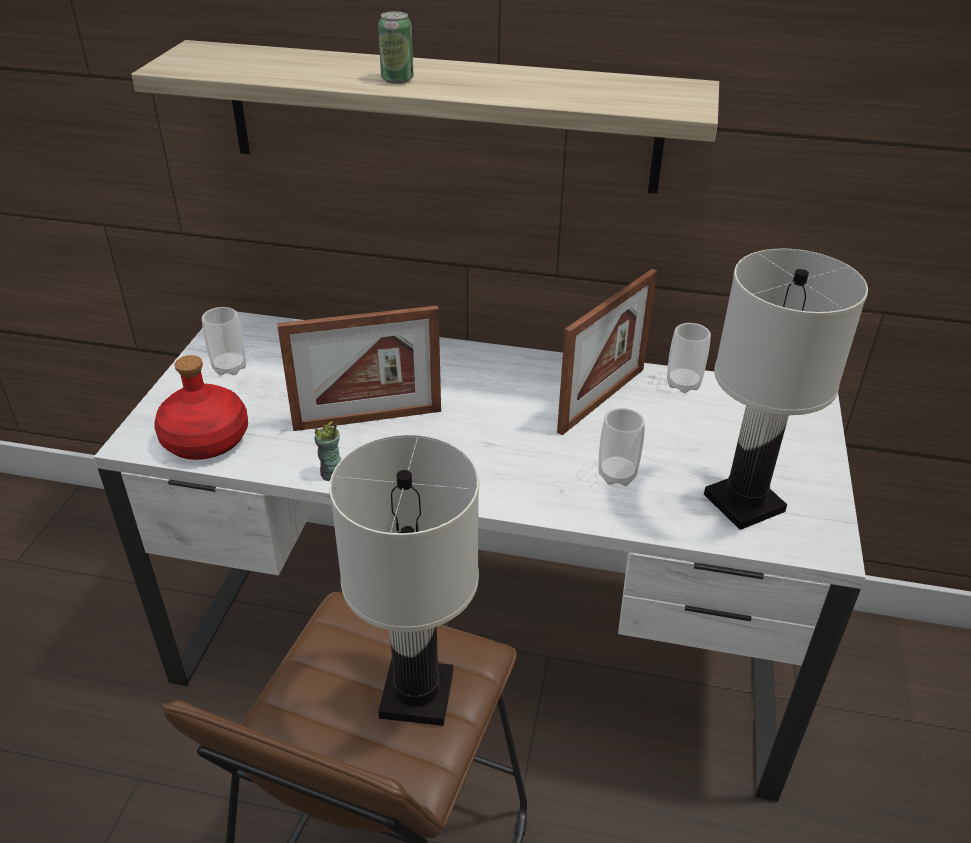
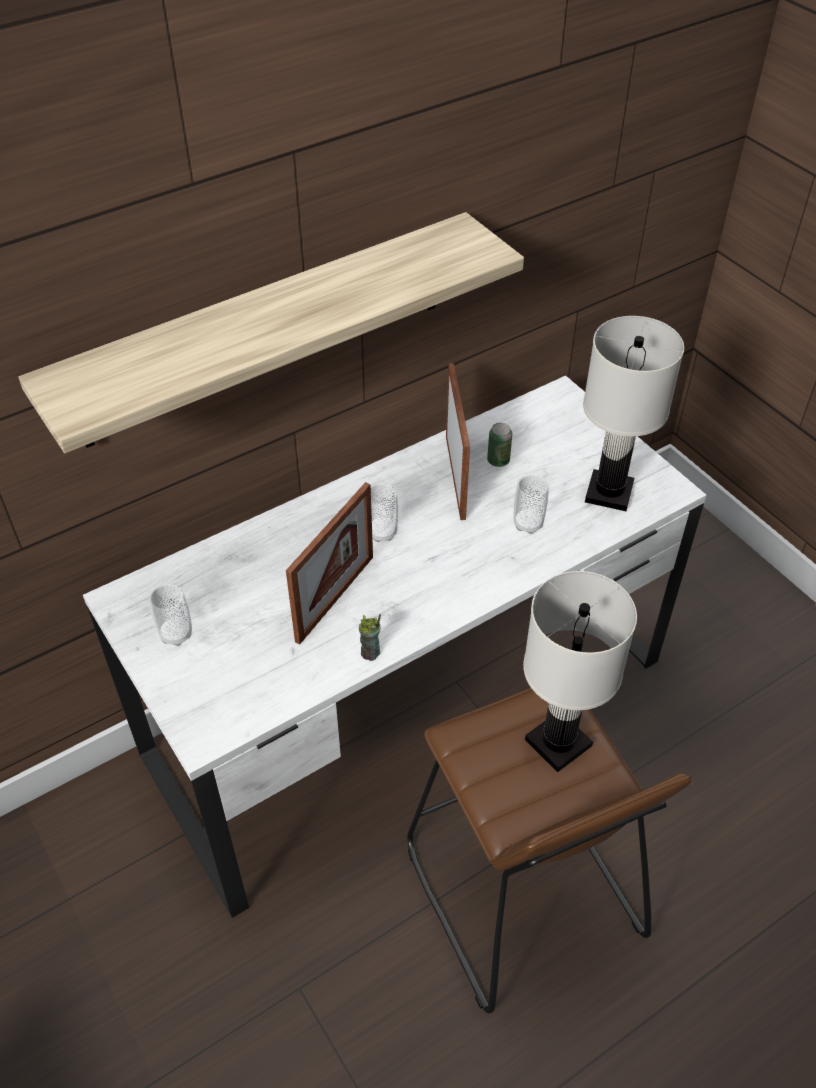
camera: 45 degrees left, 10 degrees up
red bottle [154,355,248,460] -> none
can [378,11,414,84] -> can moved to [487,423,512,467]
cup [667,323,711,393] -> cup moved to [371,483,398,542]

